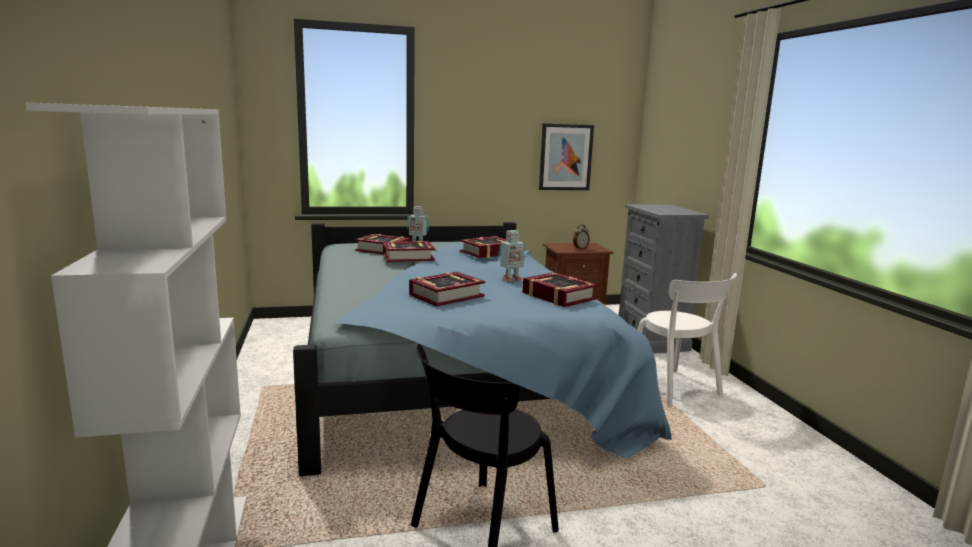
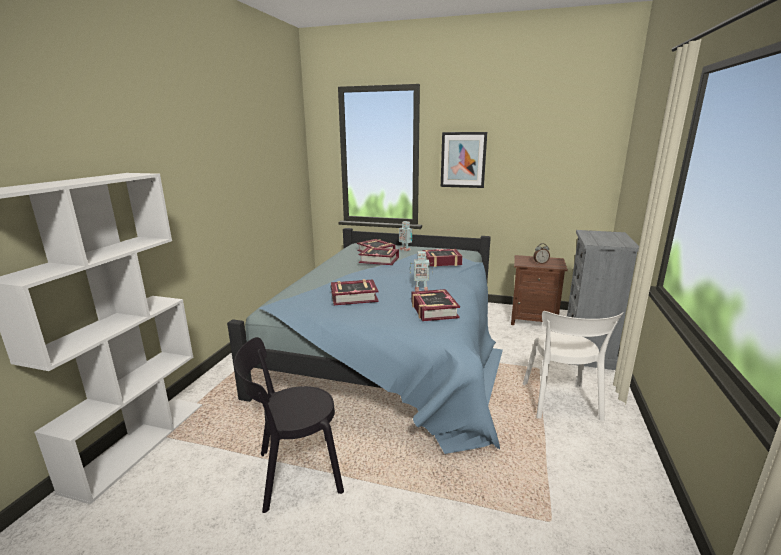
camera: 30 degrees right, 5 degrees up
picture [539,123,594,190] -> picture moved to [441,132,487,188]

